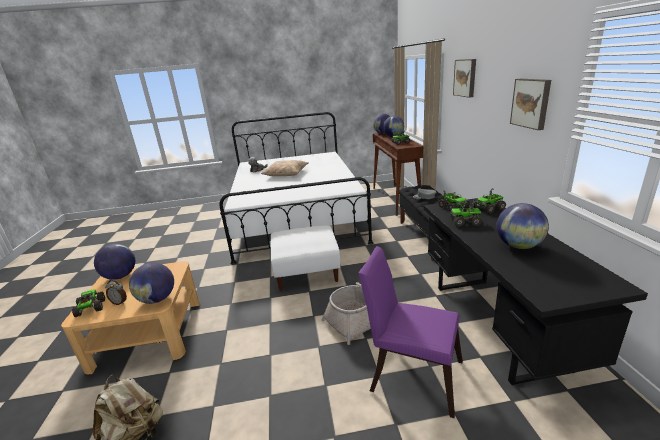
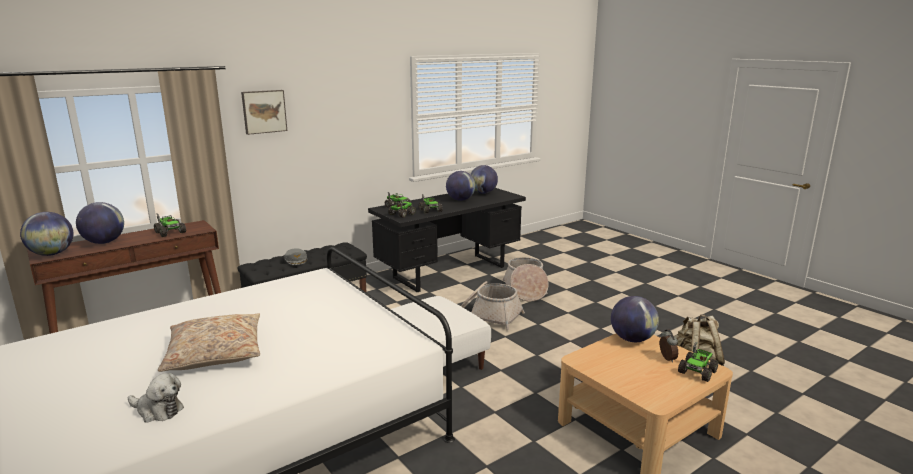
camera: 120 degrees left, 5 degrees down
globe [94,244,135,280] -> globe moved to [470,165,498,194]
purple chair [358,246,463,418] -> basket [503,257,548,302]
picture [510,79,551,130] -> none

